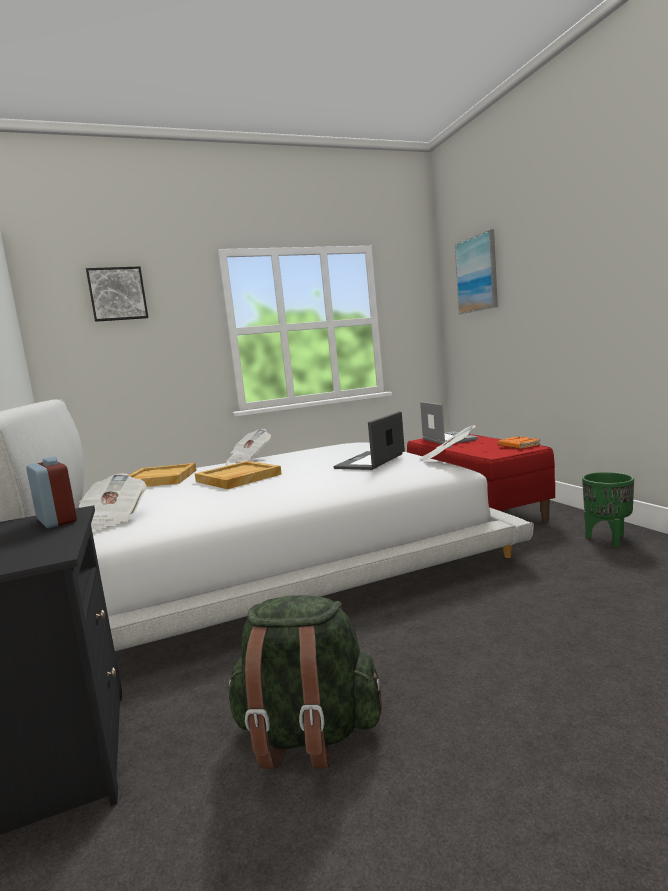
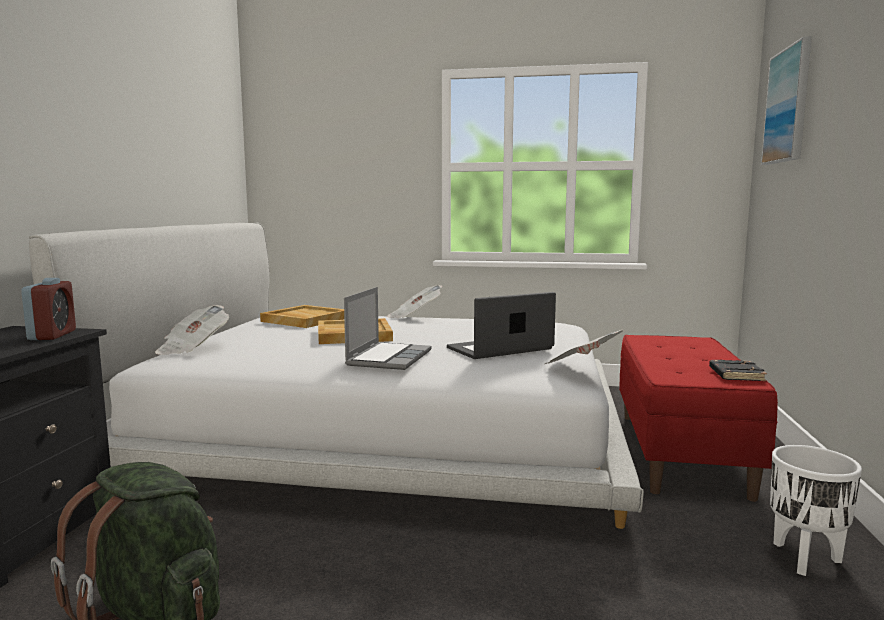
camera: 30 degrees right, 0 degrees up
picture [86,266,148,322] -> none
laptop [420,402,478,444] -> laptop moved to [344,287,431,370]
orange book [498,436,541,449] -> black book [709,360,767,381]
green planter [582,472,634,547] -> white planter [770,445,862,576]

